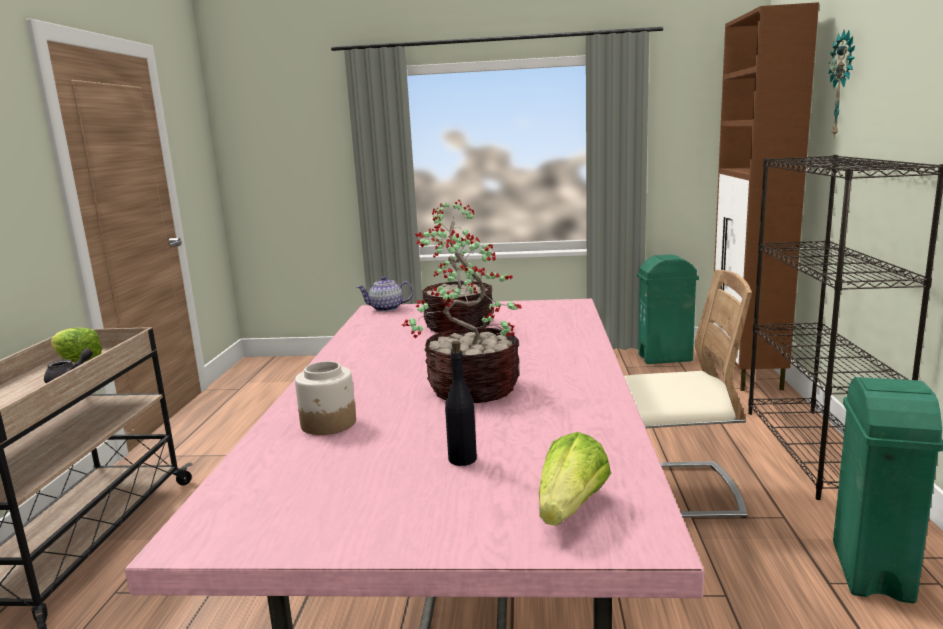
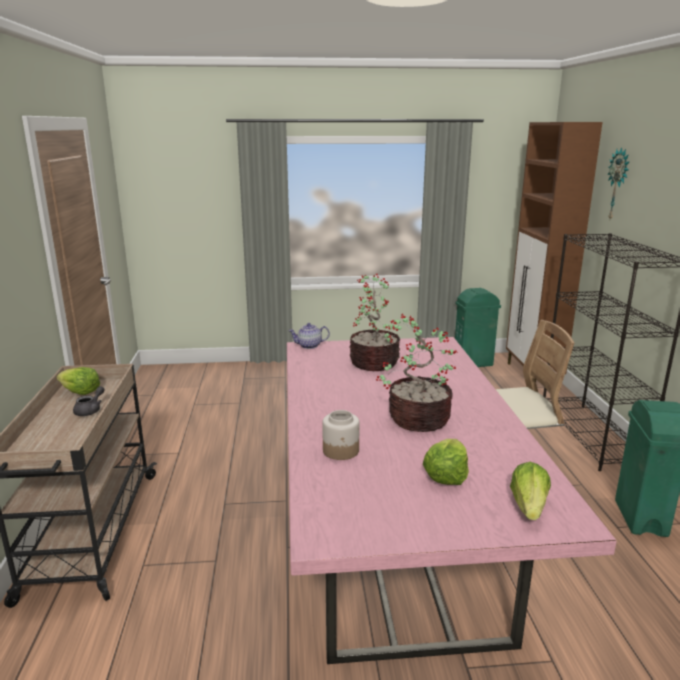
camera: 10 degrees left, 5 degrees up
black bottle [445,341,477,466] -> lettuce [423,439,469,485]

